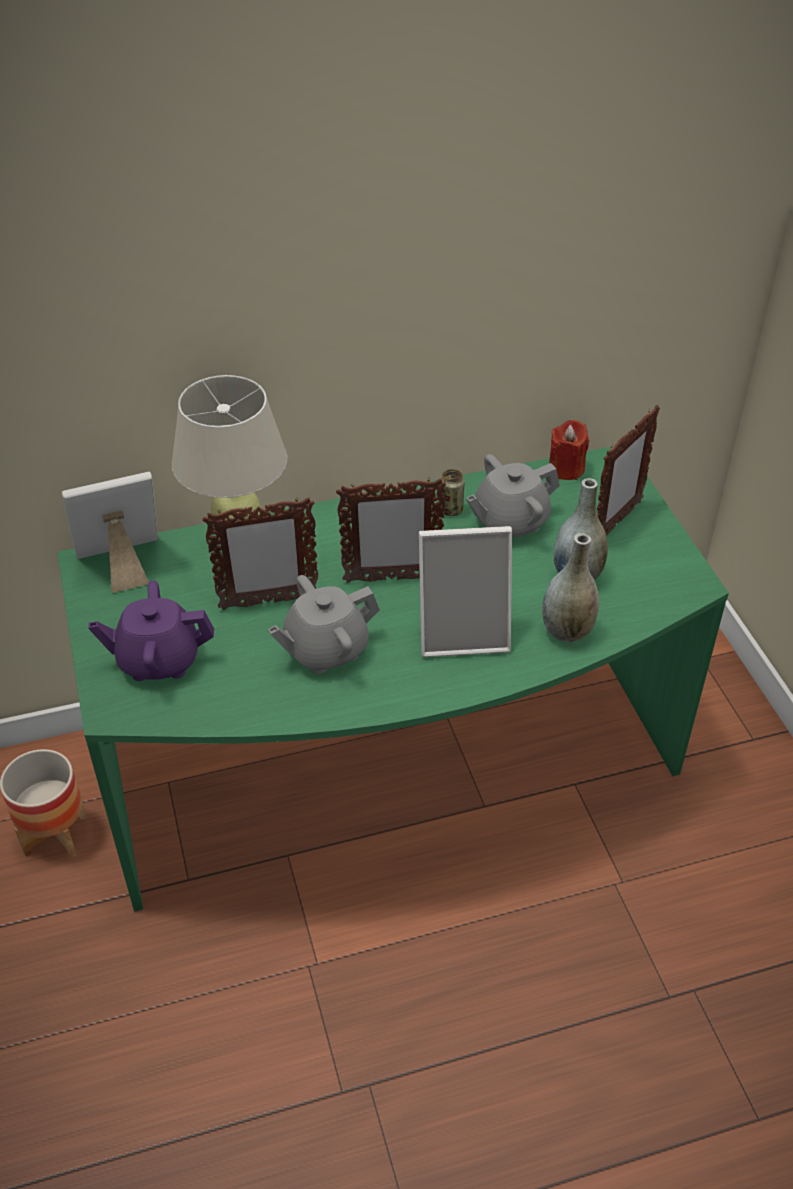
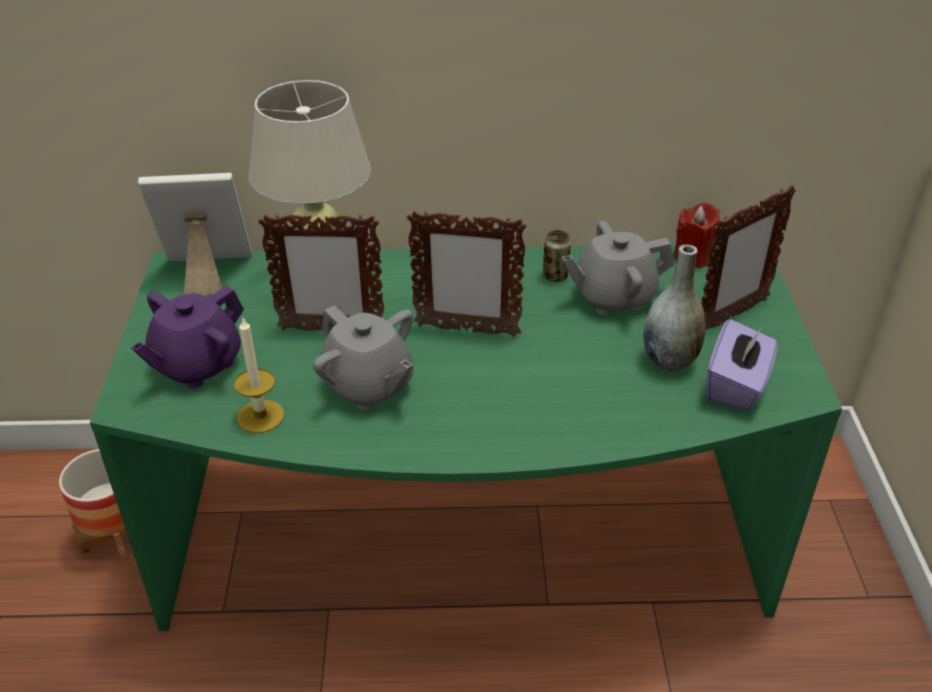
camera: 15 degrees right, 5 degrees down
purple teapot [88,581,214,681] -> purple teapot turned 60 degrees counterclockwise [131,285,244,388]
grey teapot [268,575,380,674] -> grey teapot turned 120 degrees counterclockwise [313,305,414,410]
picture frame [419,526,512,657] -> none
grey vase [542,533,599,642] -> none
none -> candle [234,316,284,433]
none -> purple tissue box [706,319,777,411]

